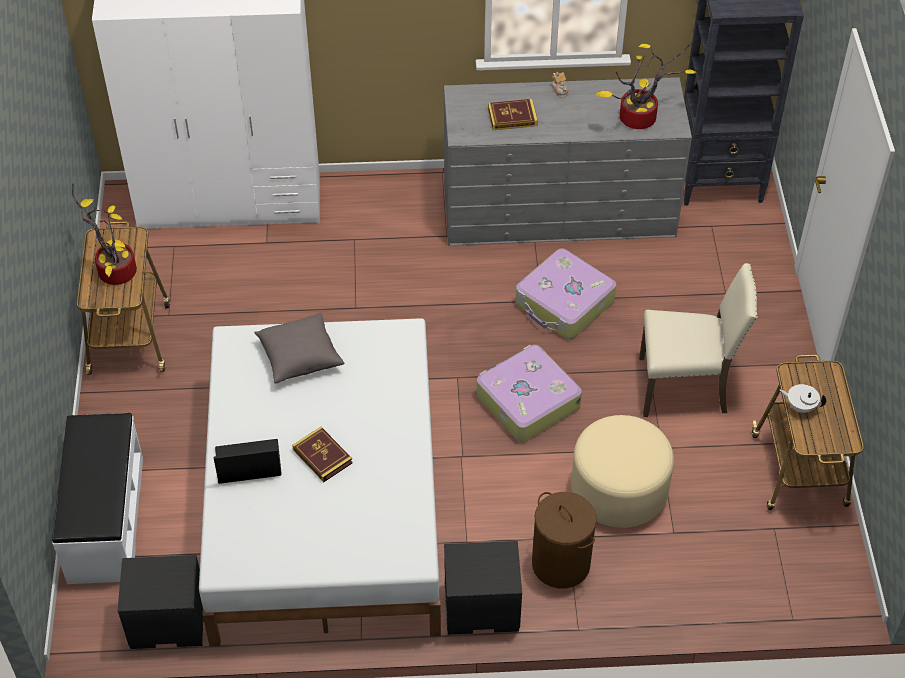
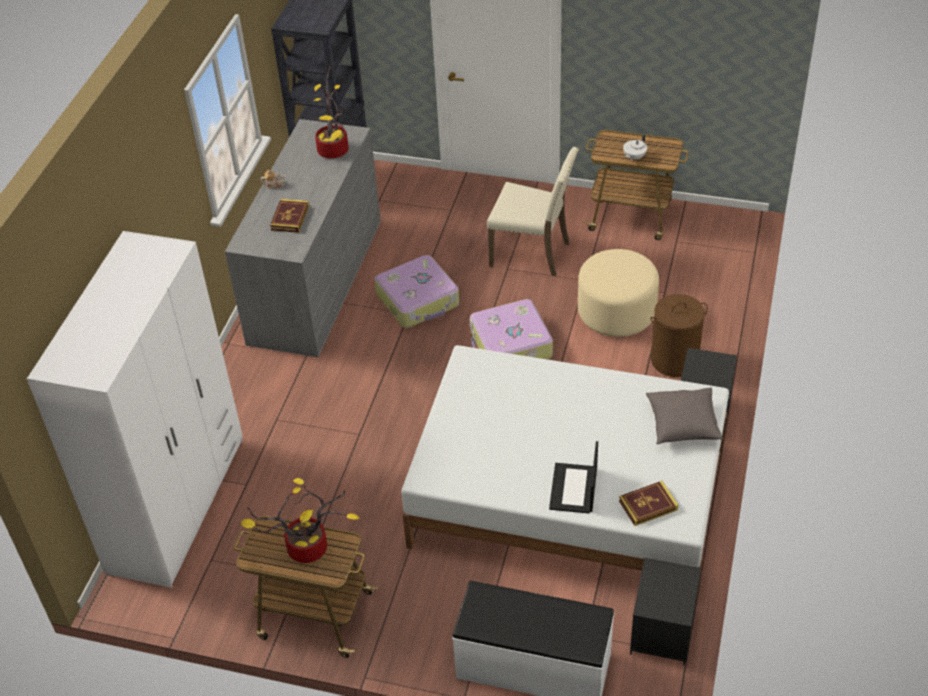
camera: 70 degrees left, 5 degrees down
grey pillow [254,312,344,383] -> grey pillow moved to [646,387,723,444]
book [292,427,352,482] -> book moved to [619,481,678,526]
beige chair [639,263,758,417] -> beige chair turned 90 degrees clockwise [487,147,579,276]

